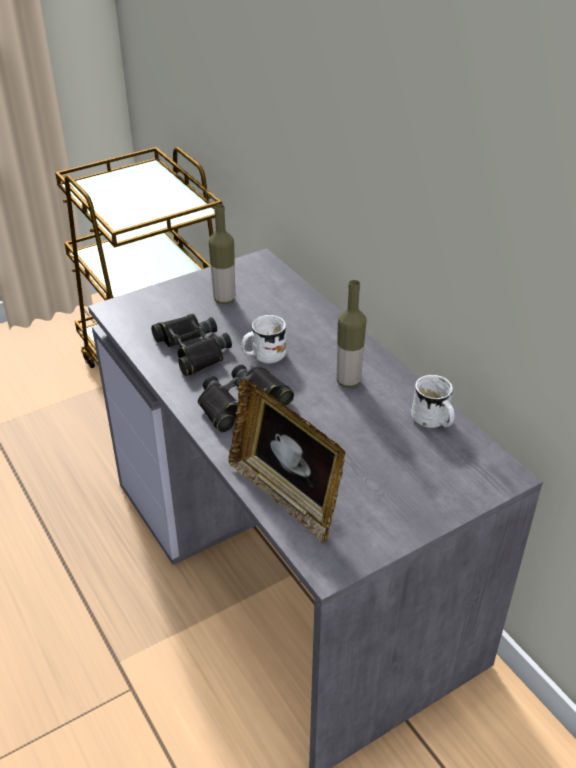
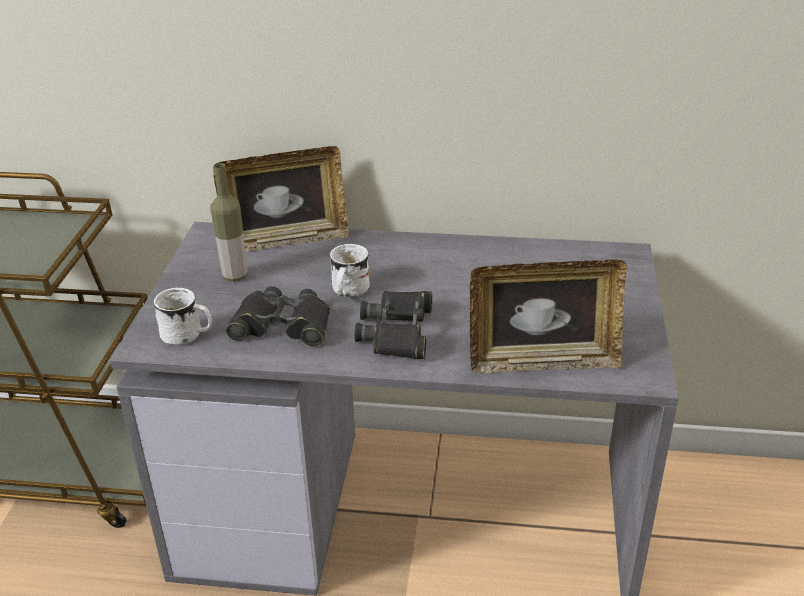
camera: 50 degrees left, 5 degrees down
bottle [337,280,367,388] -> none
white mug [411,375,454,428] -> white mug moved to [153,288,212,345]
none -> picture frame [213,146,349,252]

